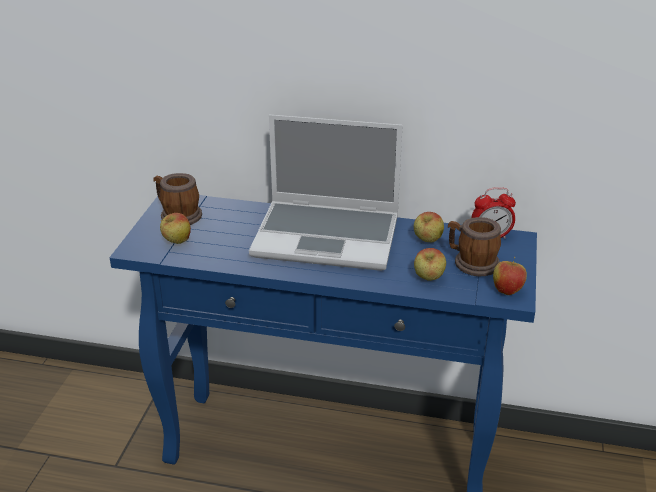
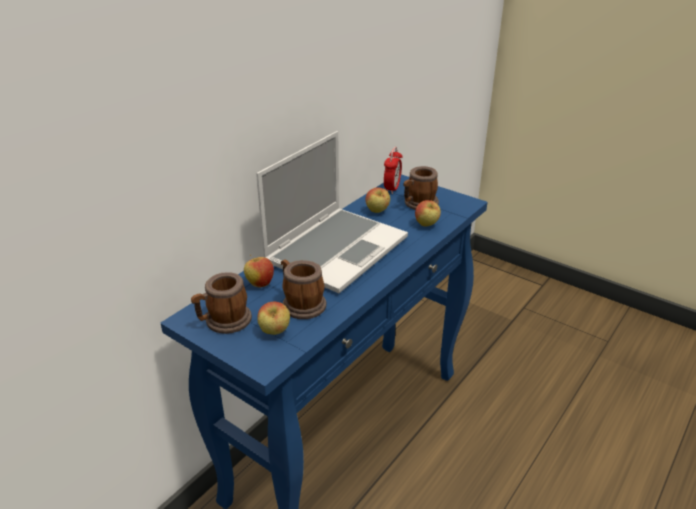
camera: 65 degrees left, 0 degrees up
apple [493,257,527,295] -> apple moved to [244,255,274,288]
none -> mug [281,259,326,319]

